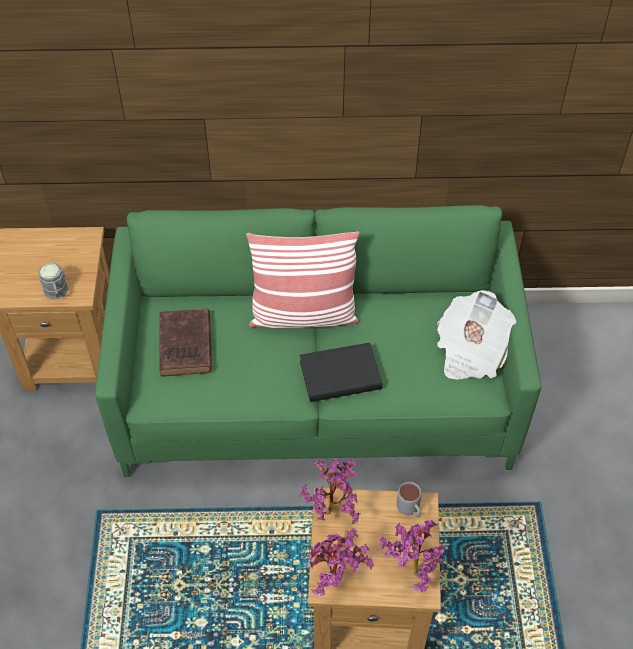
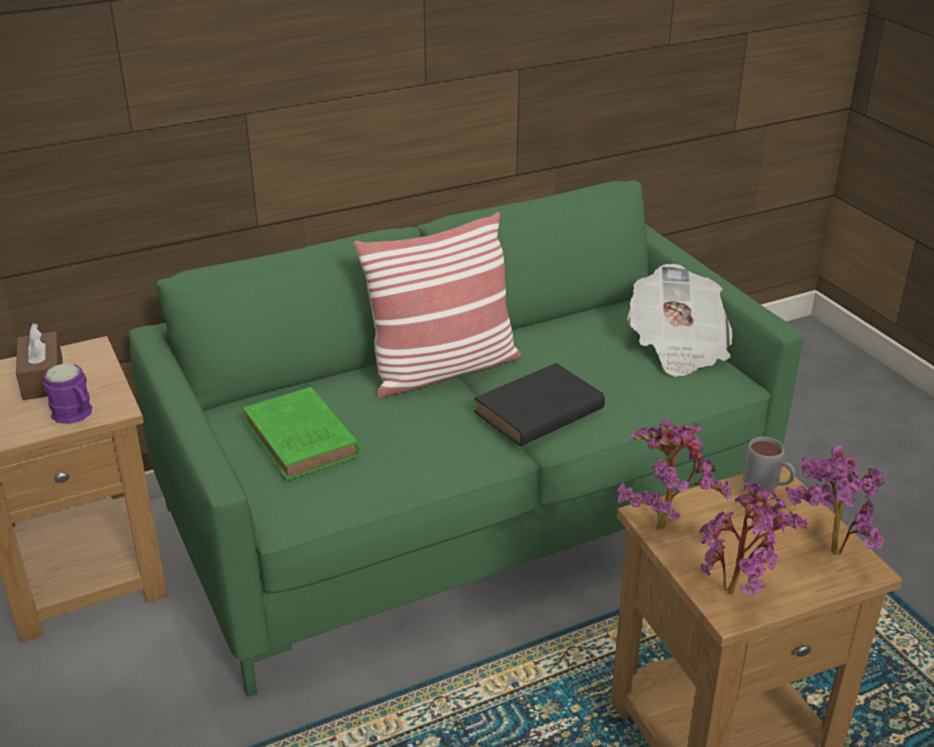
camera: 25 degrees left, 20 degrees down
grey mug [39,263,69,299] -> purple mug [43,363,92,424]
brown book [159,308,212,377] -> green book [243,387,361,480]
none -> brown tissue box [16,323,63,400]

